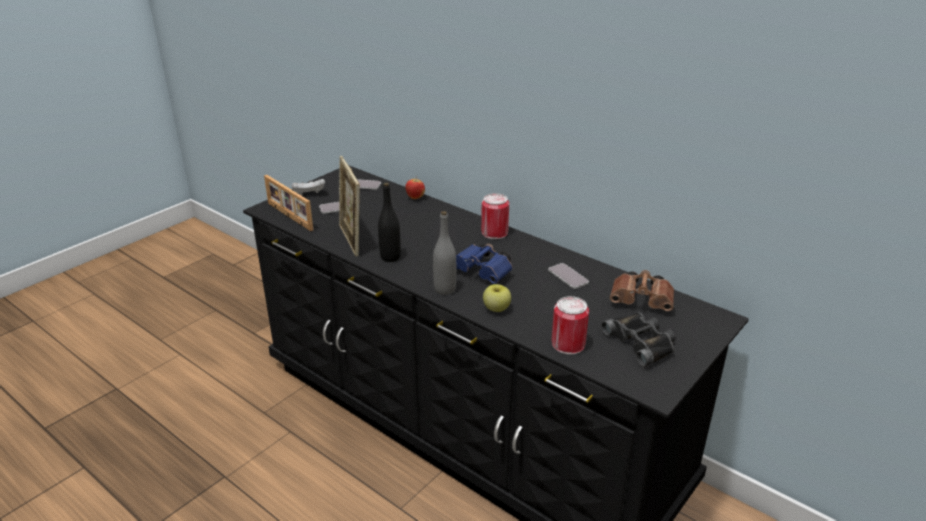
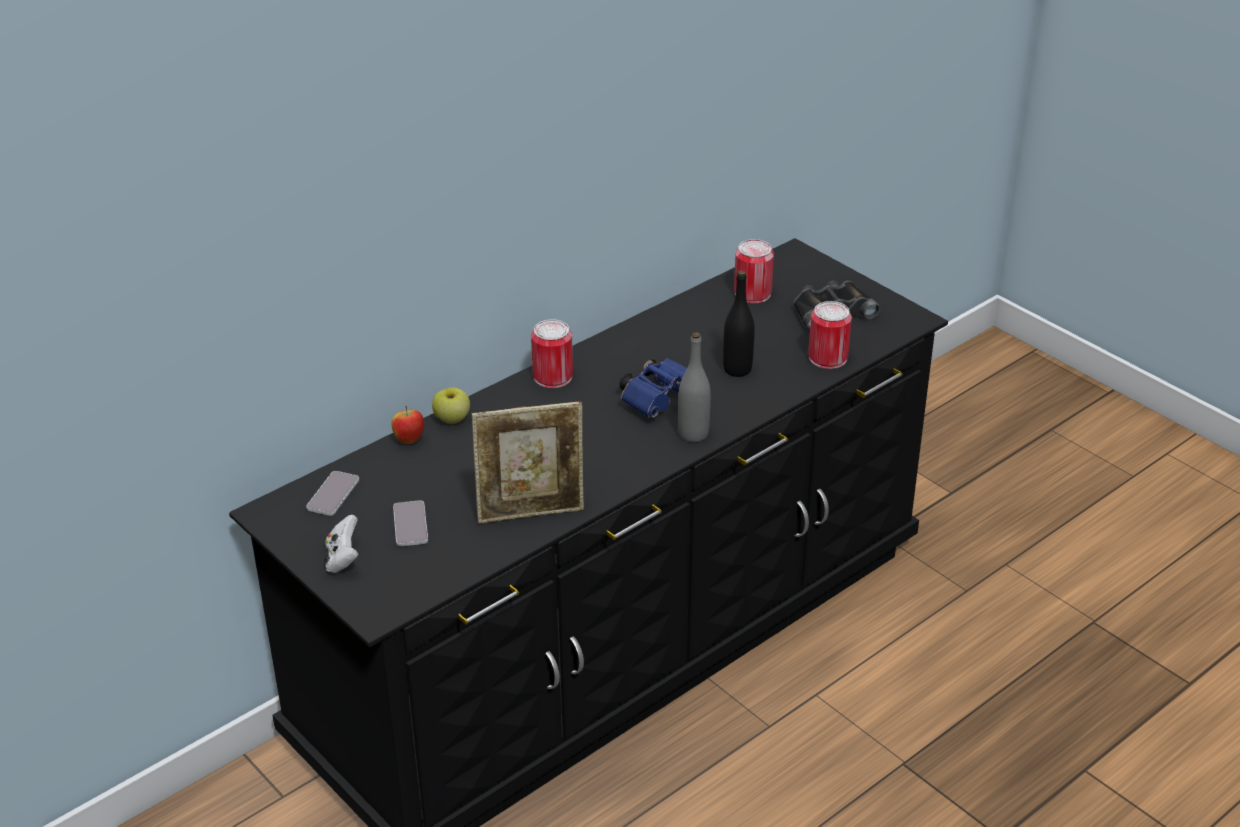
camera: 80 degrees left, 5 degrees up
picture frame [264,175,313,231] -> none
black bottle [378,183,401,262] -> black bottle moved to [723,270,755,377]
apple [483,284,511,312] -> apple moved to [432,388,470,424]
phone [548,263,589,289] -> none
brown binoculars [610,270,674,311] -> can [734,239,774,304]

